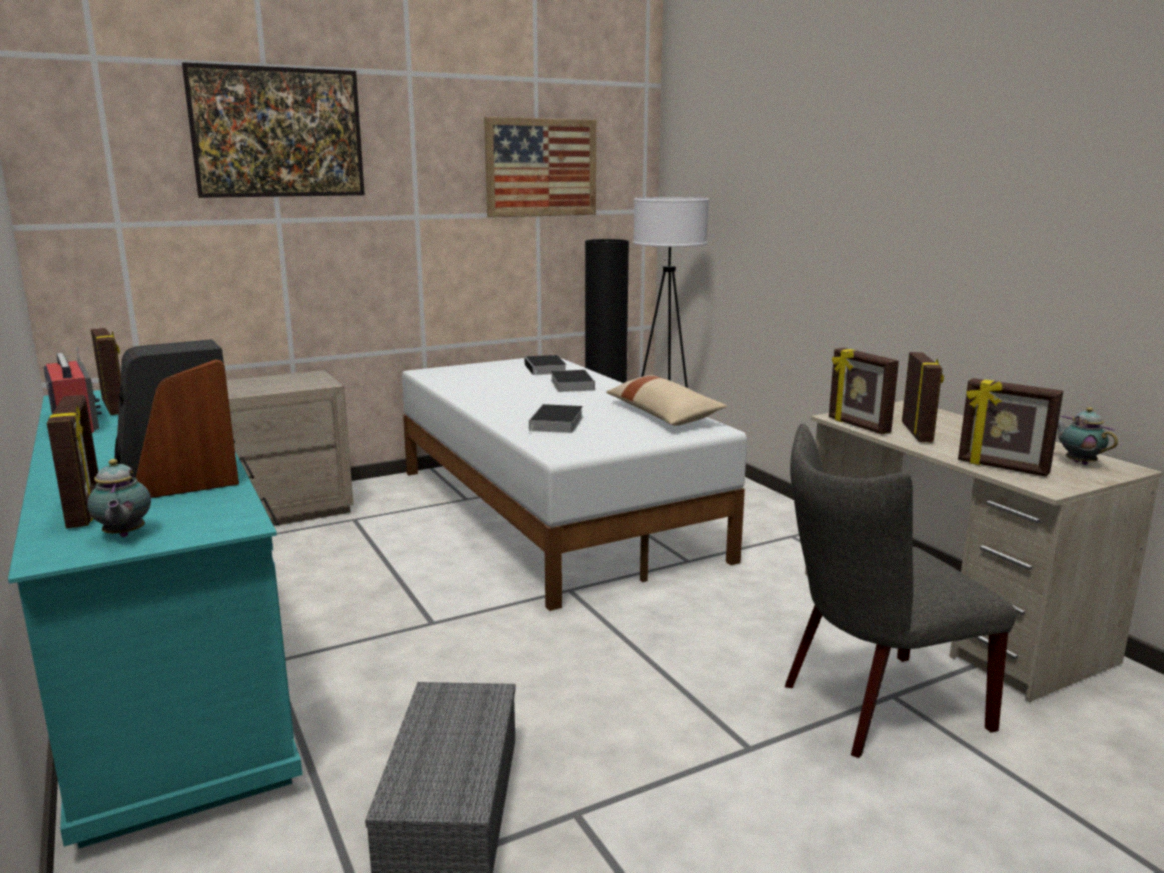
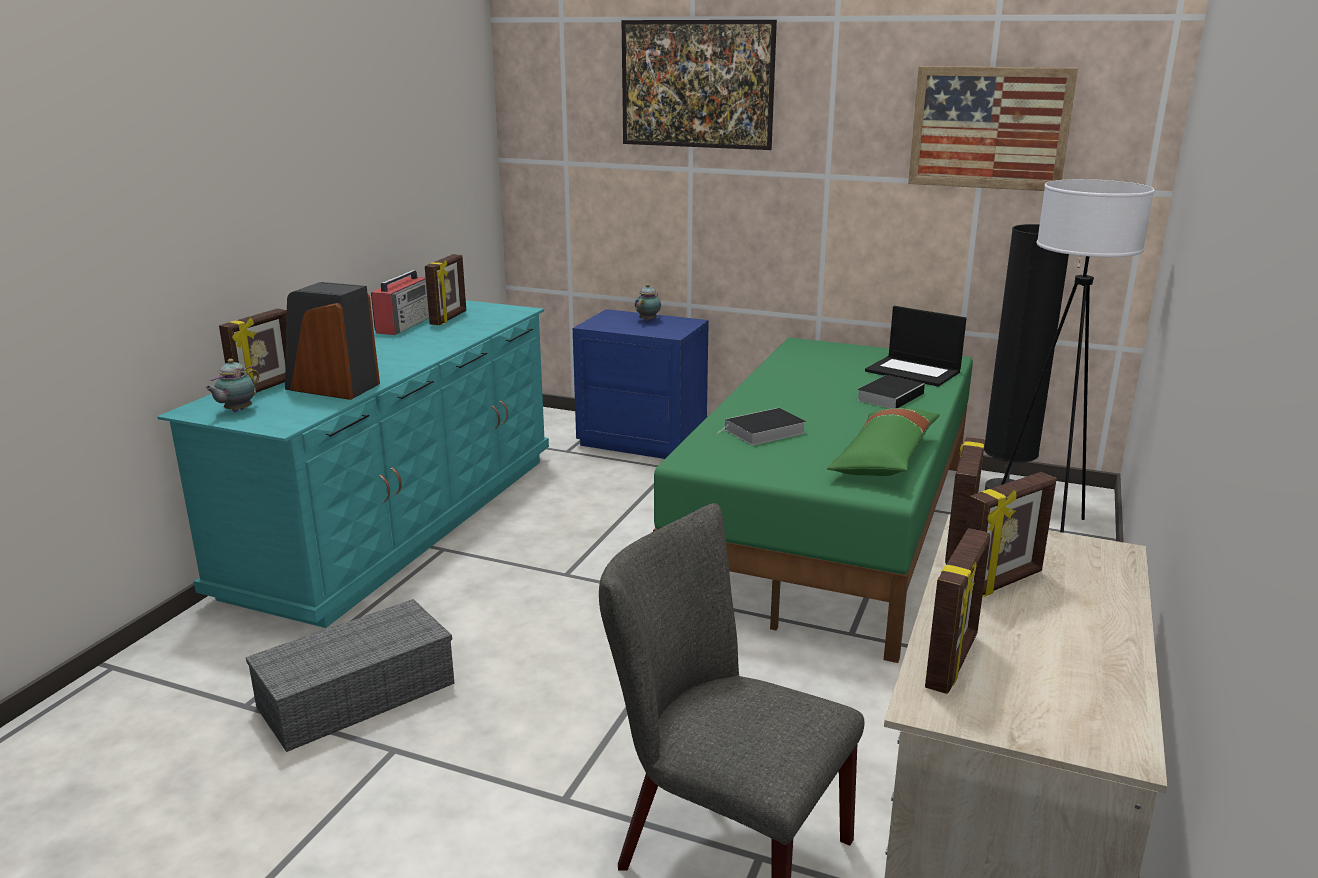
camera: 50 degrees right, 5 degrees up
beige nightstand [226,370,354,526] -> blue nightstand [573,309,709,459]
white bed [402,358,747,611] -> green bed [653,338,973,663]
book [525,355,567,377] -> laptop [865,306,967,387]
beige pillow [606,375,727,426] -> green pillow [827,408,940,476]
picture frame [958,378,1063,477] -> picture frame turned 150 degrees counterclockwise [925,528,990,694]
teapot [1058,407,1118,465] -> teapot moved to [635,284,661,321]

